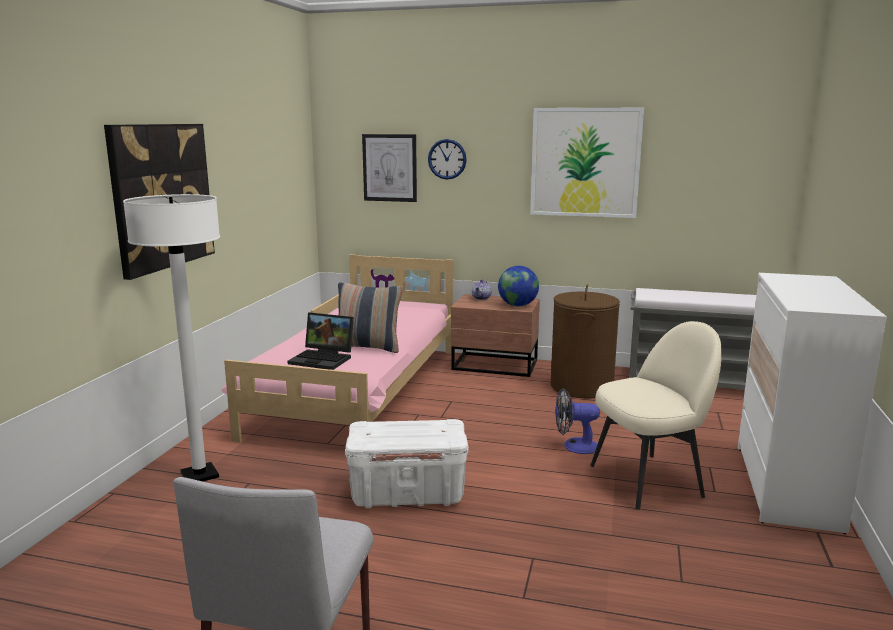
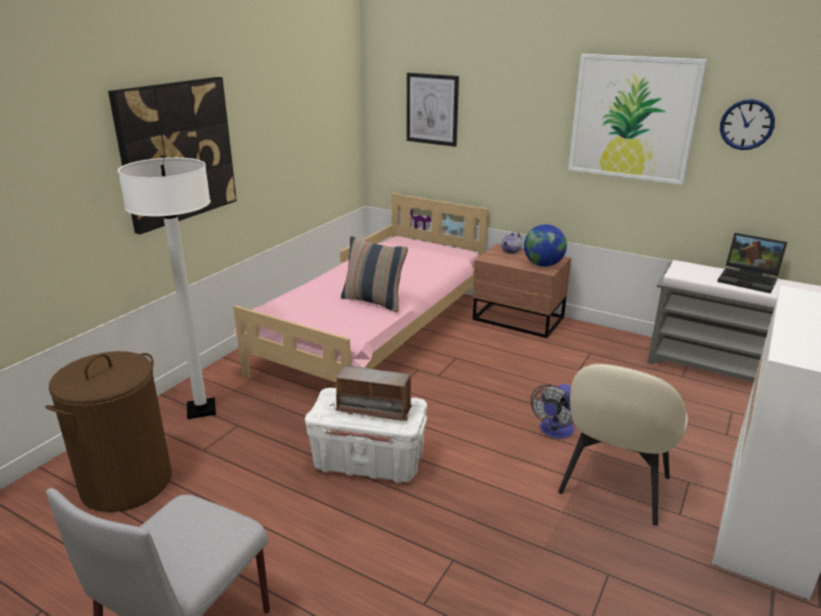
camera: 15 degrees right, 10 degrees up
laptop [287,312,354,370] -> laptop moved to [717,233,787,293]
wall clock [428,139,467,180] -> wall clock moved to [720,99,775,150]
brown laundry basket [551,284,620,399] -> brown laundry basket moved to [45,351,172,512]
fan [555,388,600,454] -> fan turned 75 degrees counterclockwise [531,384,574,439]
beige chair [590,321,722,510] -> beige chair turned 120 degrees clockwise [558,364,688,526]
none -> radio [333,365,414,421]

